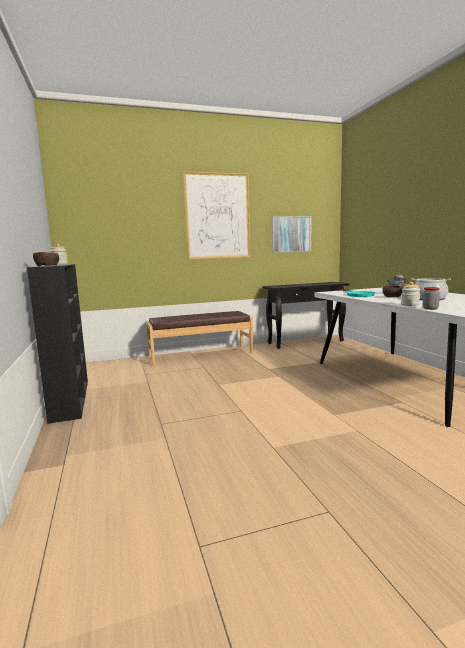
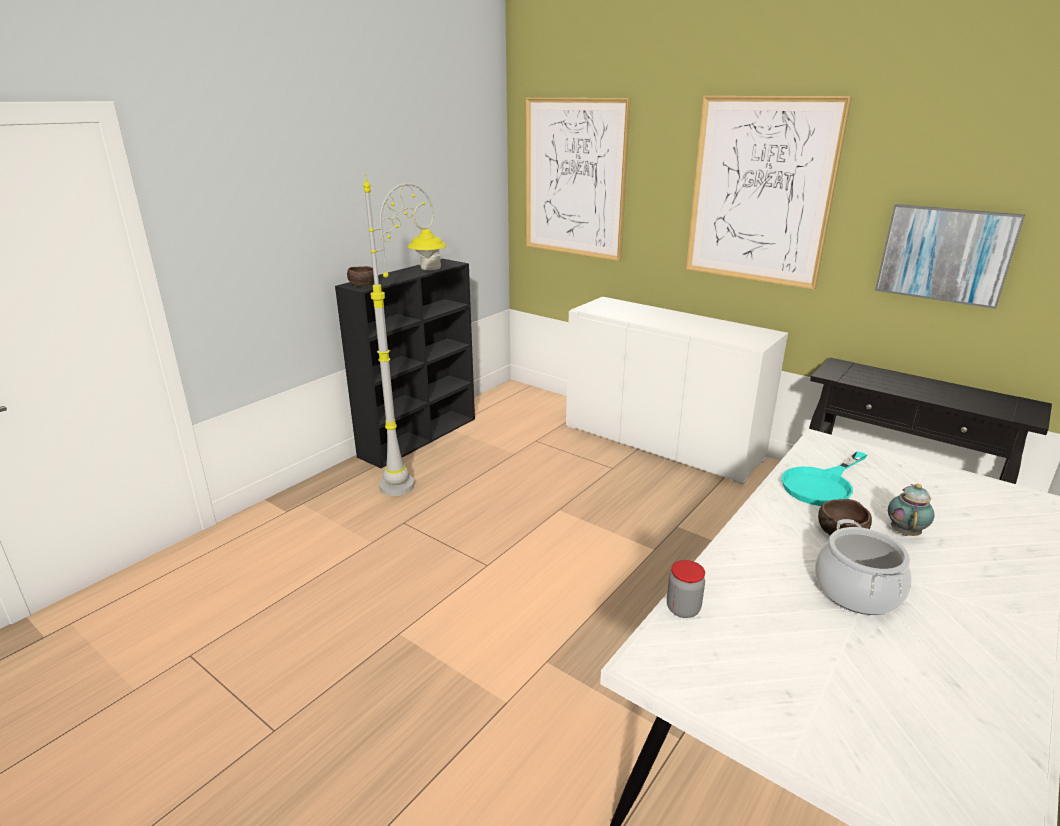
camera: 55 degrees right, 15 degrees up
brown bench [146,311,254,366] -> white cabinet [566,297,788,485]
jar [401,282,421,306] -> none
none -> grey floor lamp [363,174,447,496]
none -> picture [526,98,631,261]

